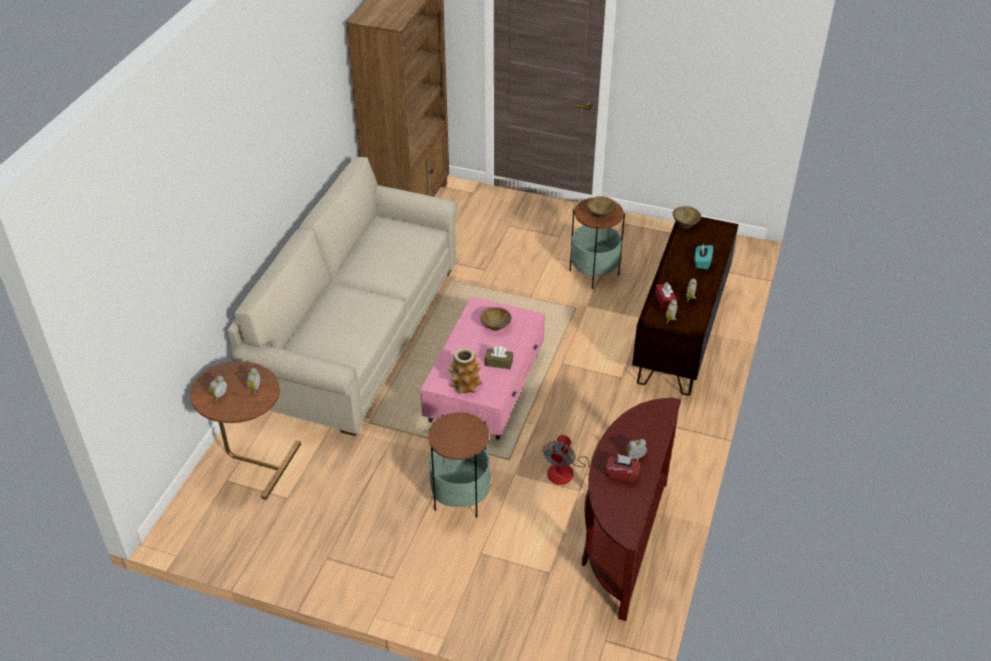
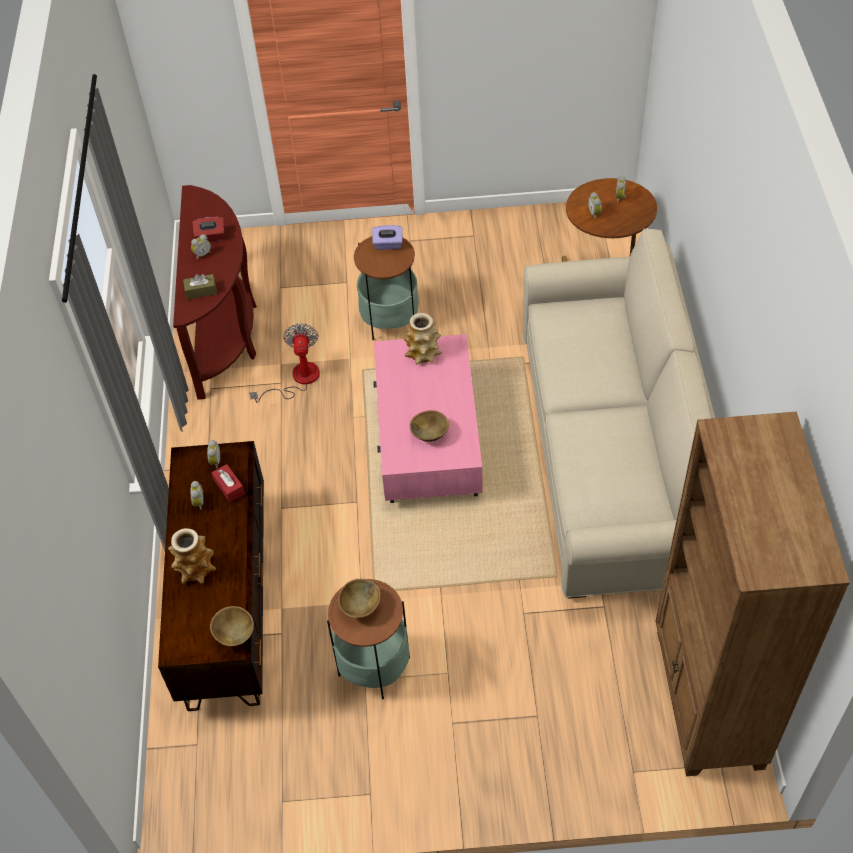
camera: 160 degrees right, 10 degrees up
brown tissue box [485,346,513,369] -> brown tissue box moved to [183,274,217,300]
turquoise tissue box [694,245,713,270] -> vase [168,528,216,584]
none -> purple tissue box [372,225,403,250]

